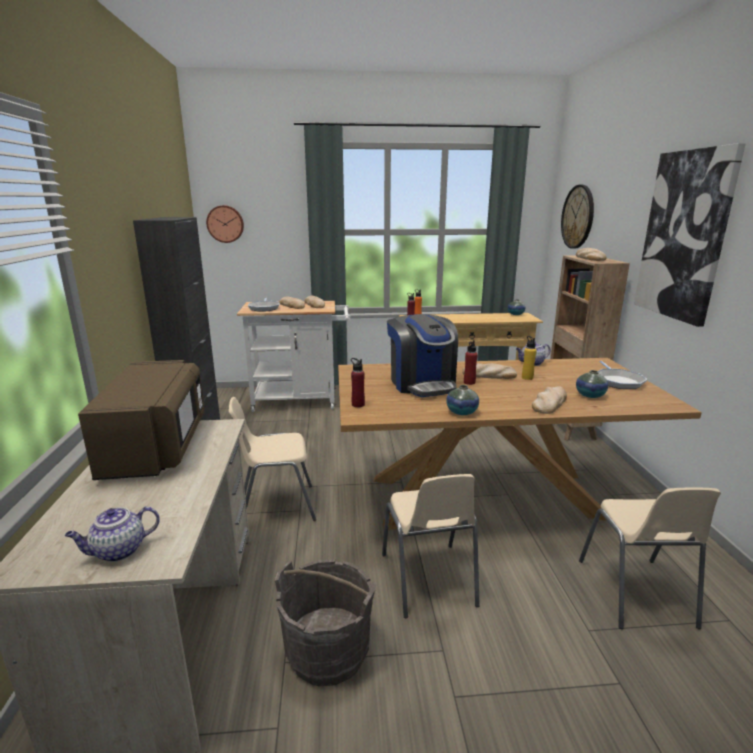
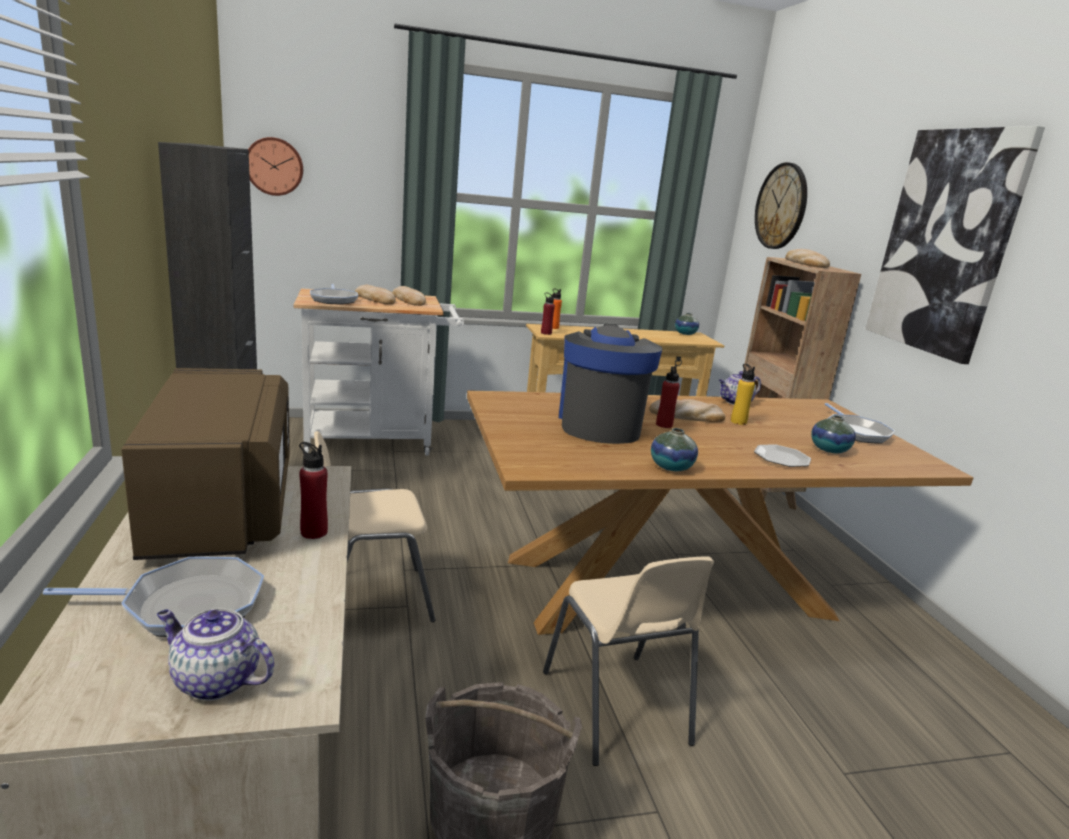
camera: 10 degrees left, 0 degrees up
teapot [65,506,160,562] -> teapot turned 60 degrees clockwise [157,608,274,701]
red bottle [351,358,365,407] -> red bottle moved to [299,442,328,539]
coffee machine [387,314,458,397] -> coffee machine turned 150 degrees counterclockwise [559,324,662,444]
bread [532,386,567,414] -> plate [754,444,811,467]
beige chair [579,487,721,629] -> none
none -> frying pan [43,557,264,637]

